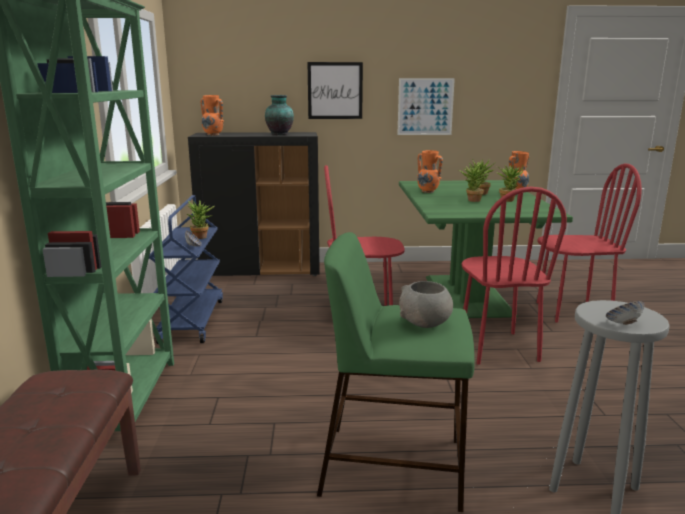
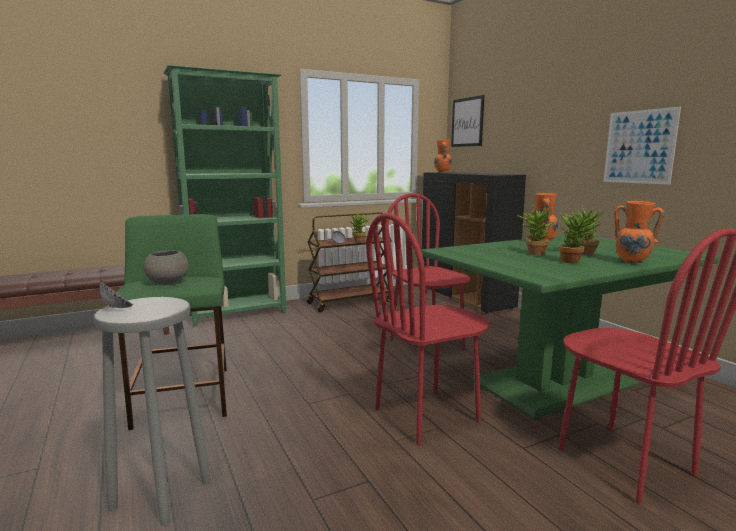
camera: 65 degrees right, 5 degrees down
blue cart [149,195,223,344] -> brown cart [307,212,392,312]
vase [265,95,294,135] -> none
picture [308,62,363,119] -> picture moved to [451,95,484,147]

